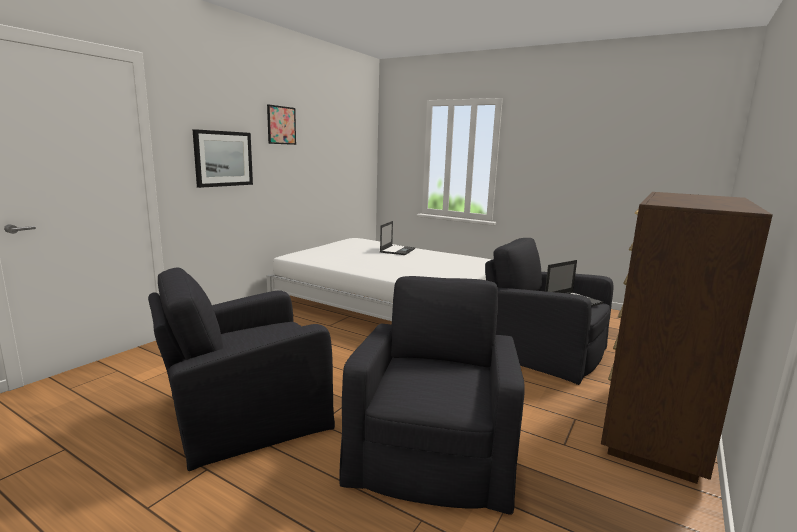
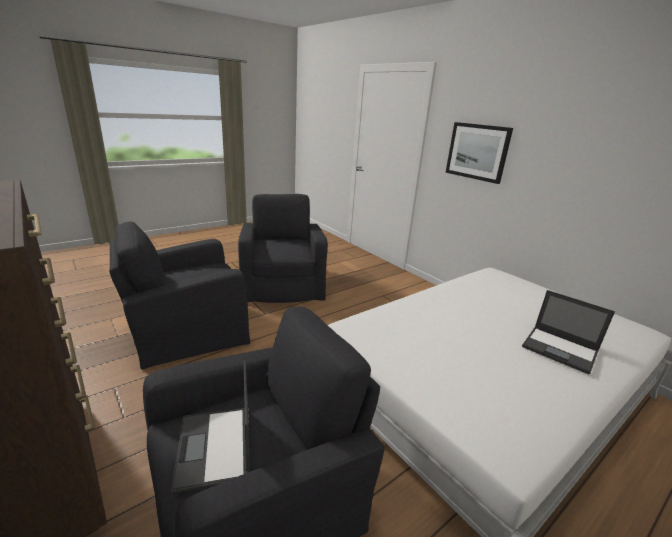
camera: 110 degrees right, 10 degrees up
picture [267,104,296,145] -> none
black armchair [339,276,525,515] -> black armchair turned 120 degrees clockwise [109,221,250,370]

